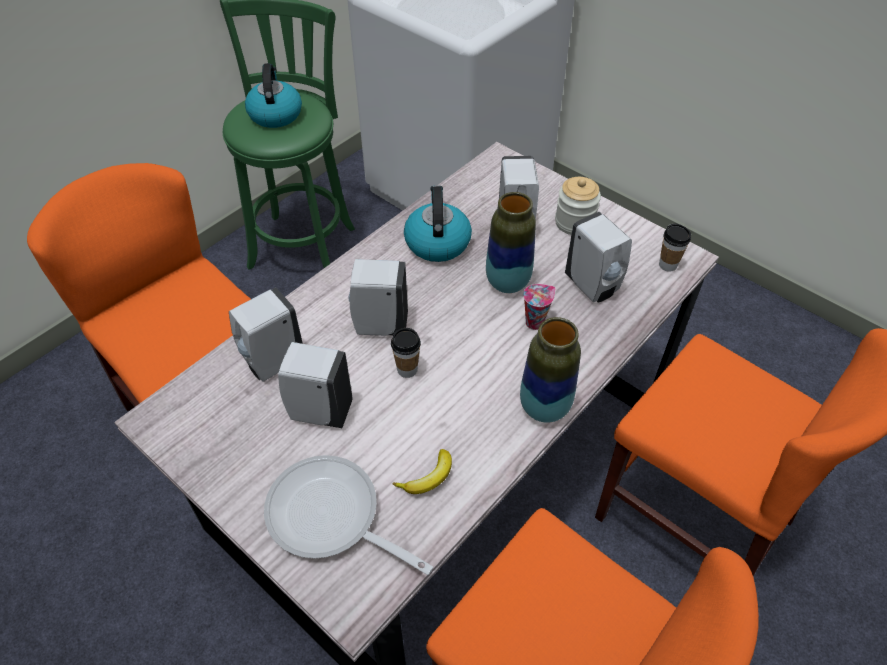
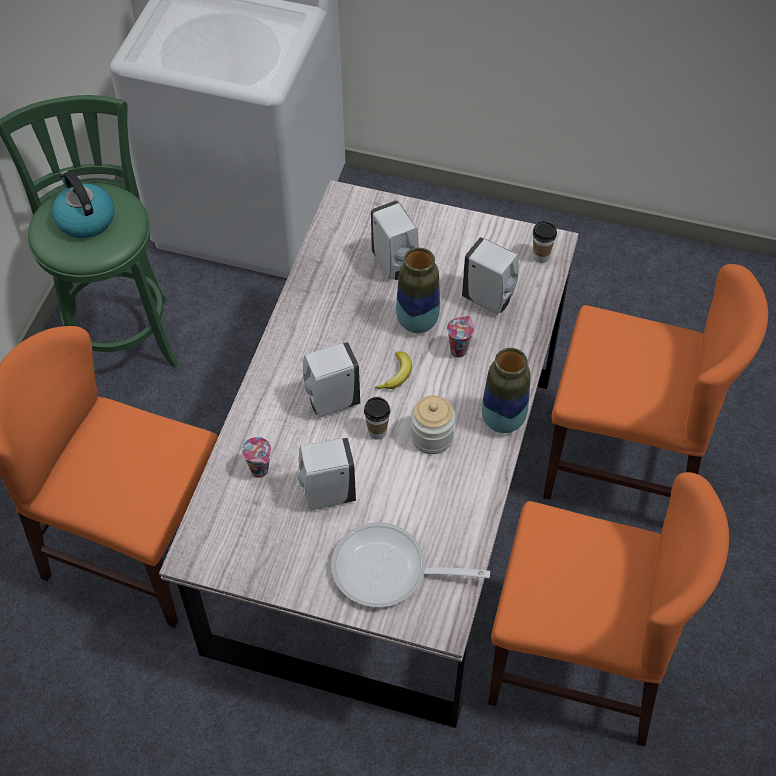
camera: 25 degrees left, 5 degrees up
white soap dispenser [229,287,303,382] -> cup [242,437,271,478]
banana [393,449,452,494] -> banana moved to [375,351,412,389]
kettle [404,185,472,262] -> none
jar [555,177,601,235] -> jar moved to [411,395,455,454]

